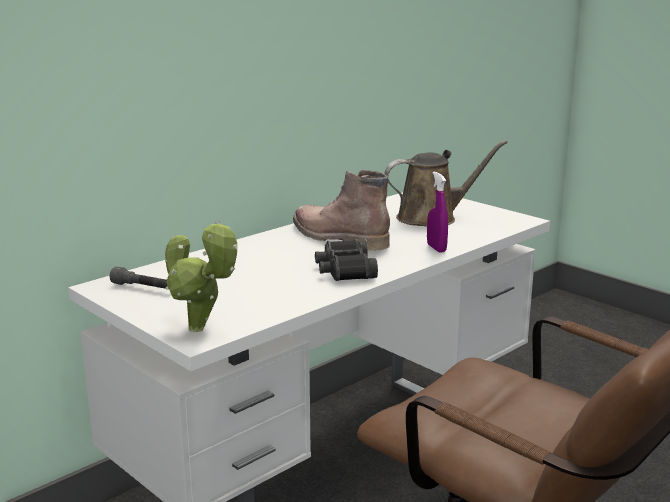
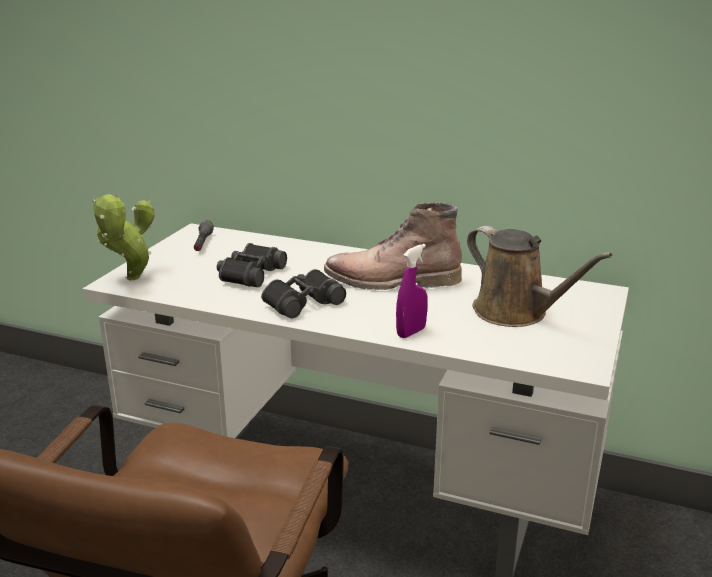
camera: 65 degrees right, 5 degrees up
brown boot [293,170,390,251] -> brown boot turned 105 degrees counterclockwise [324,202,462,290]
none -> black binoculars [217,243,287,287]

